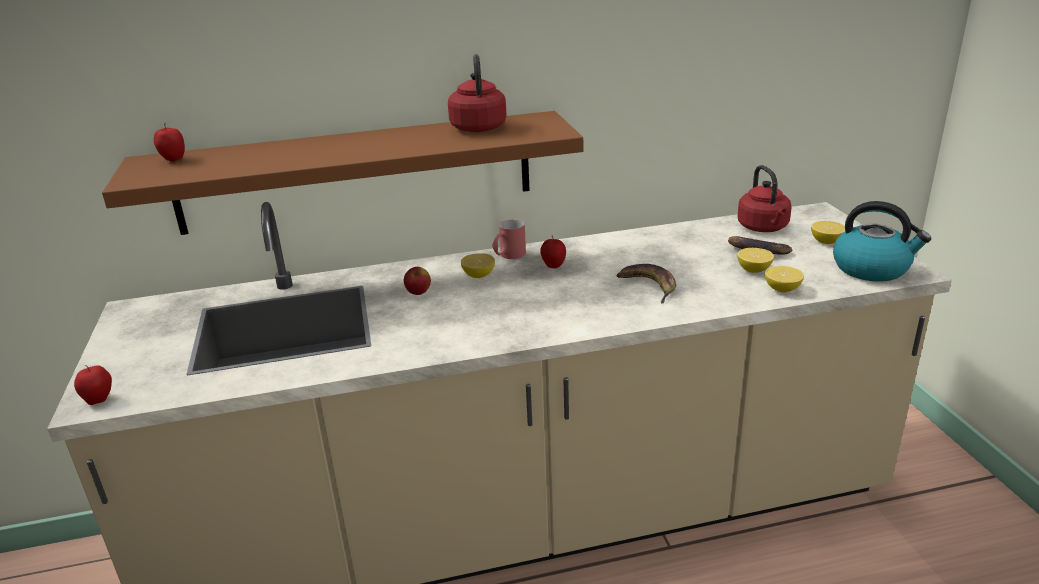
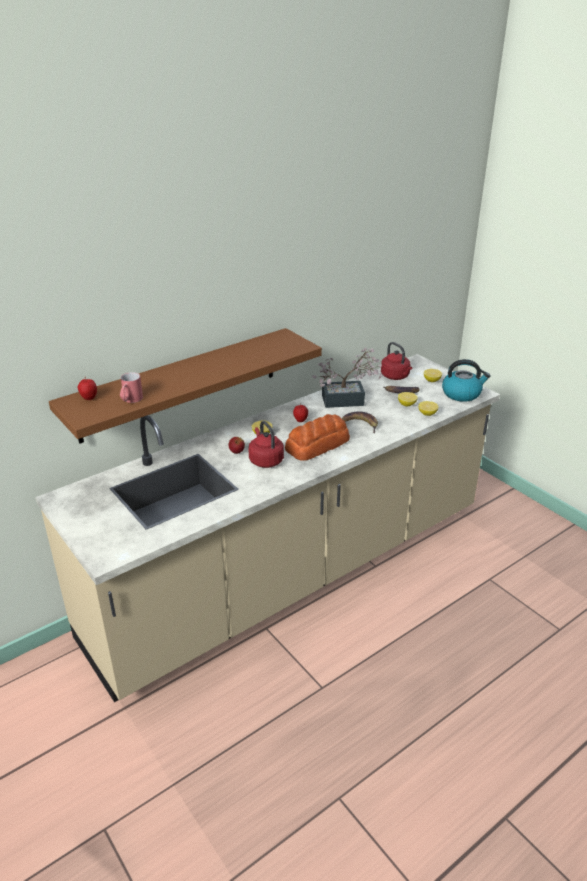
camera: 25 degrees left, 5 degrees up
apple [74,365,112,405] -> none
red kettle [448,54,507,132] -> red kettle moved to [248,421,284,468]
red mug [492,219,526,259] -> red mug moved to [120,372,143,403]
none -> bread [285,414,350,461]
none -> potted plant [312,347,382,408]

